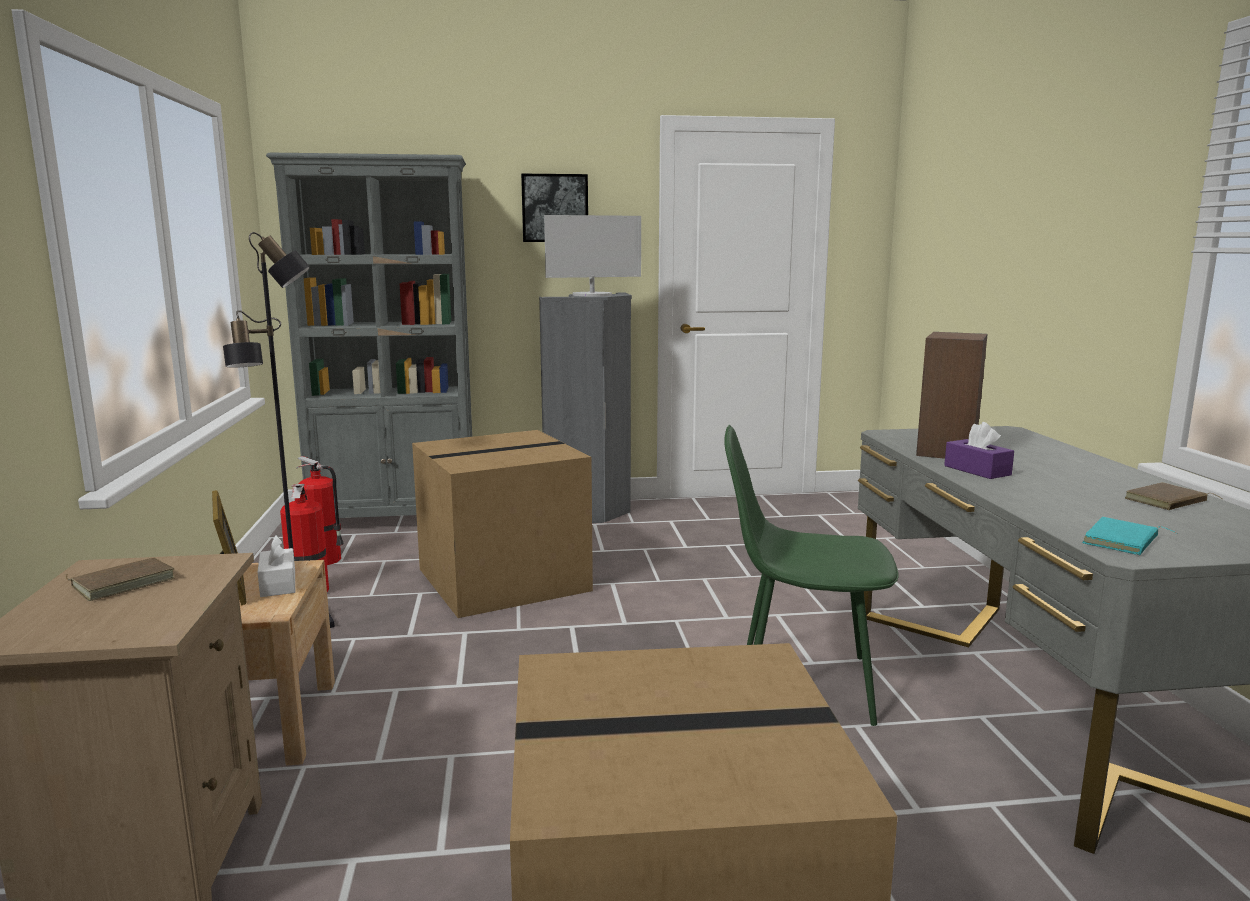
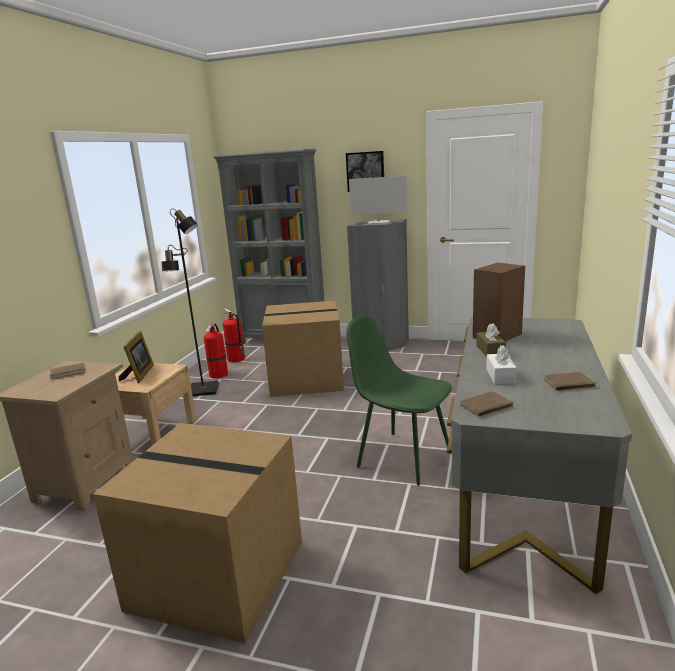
camera: 25 degrees right, 5 degrees up
white tissue box [257,535,295,597] -> white tissue box moved to [486,345,517,384]
purple tissue box [944,422,1014,479] -> brown tissue box [476,323,506,357]
turquoise book [1082,517,1177,555] -> brown book [460,391,520,417]

